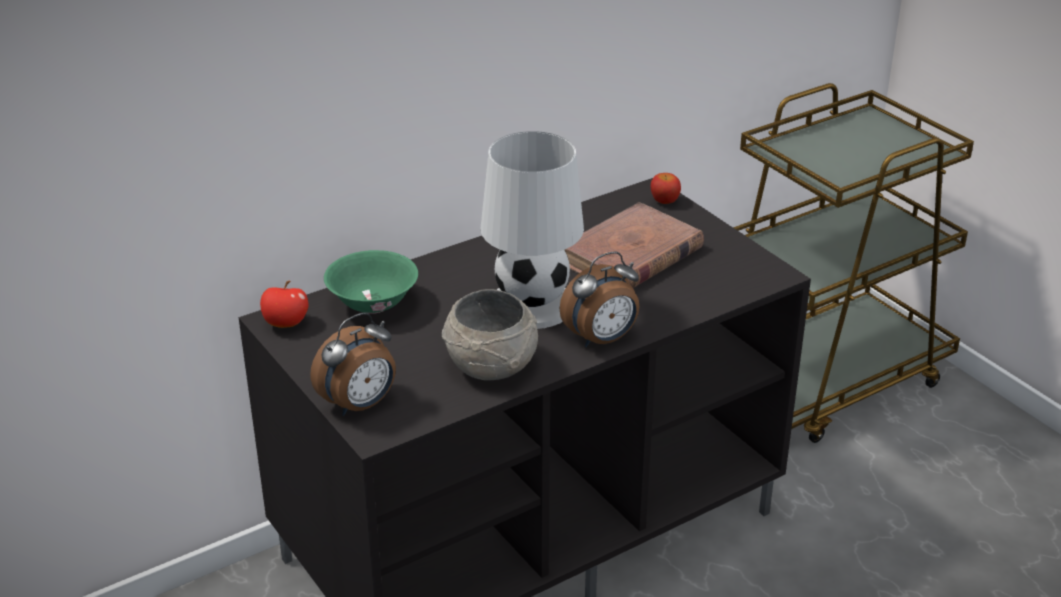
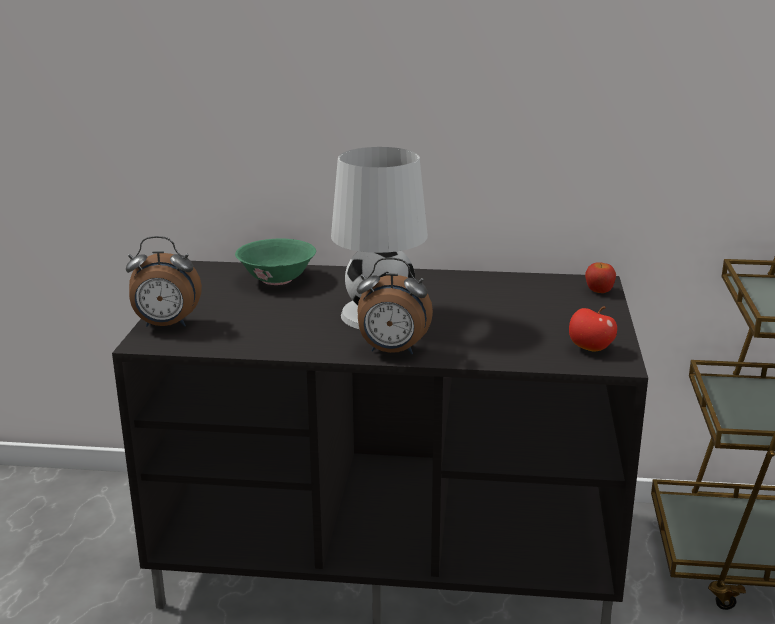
camera: 40 degrees right, 10 degrees down
apple [260,281,309,328] -> apple moved to [569,306,617,352]
grey bowl [442,289,538,380] -> none
brown book [565,202,704,288] -> none

